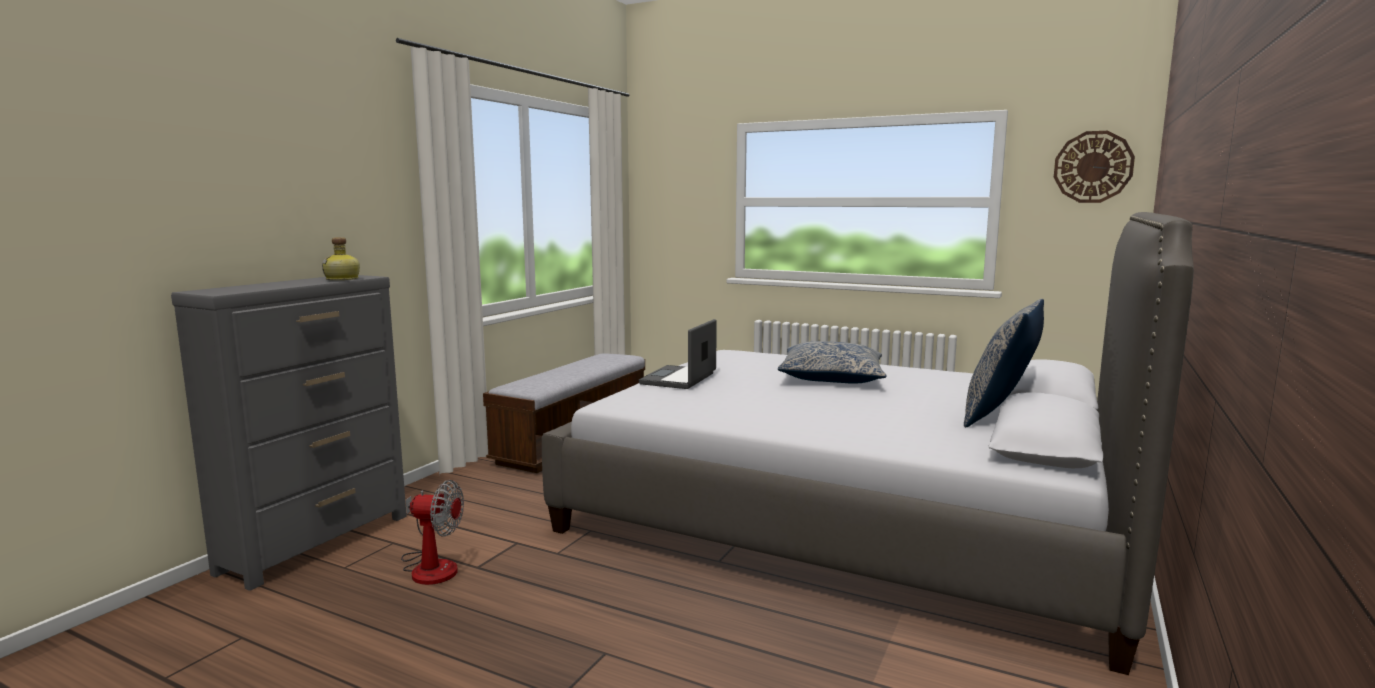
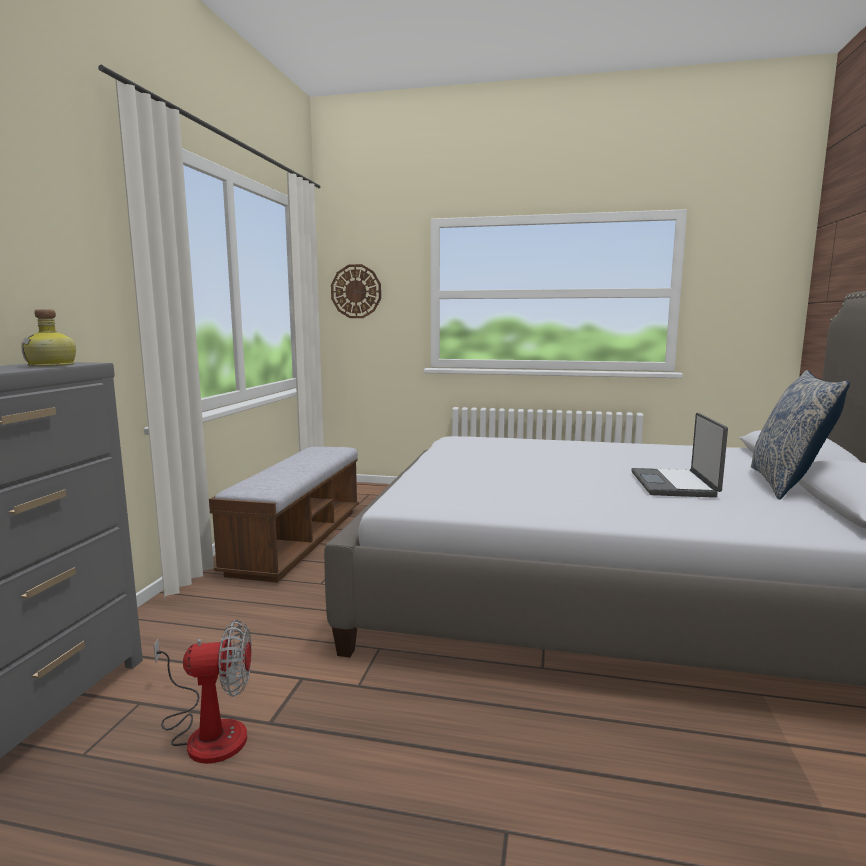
camera: 15 degrees left, 0 degrees up
laptop [639,319,717,389] -> laptop moved to [631,413,728,498]
pillow [778,341,887,384] -> none
wall clock [1054,131,1135,203] -> wall clock moved to [331,264,381,318]

